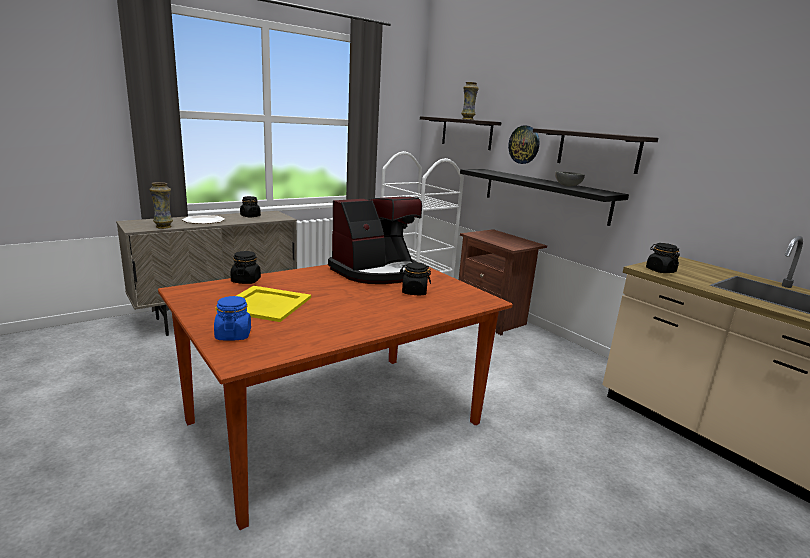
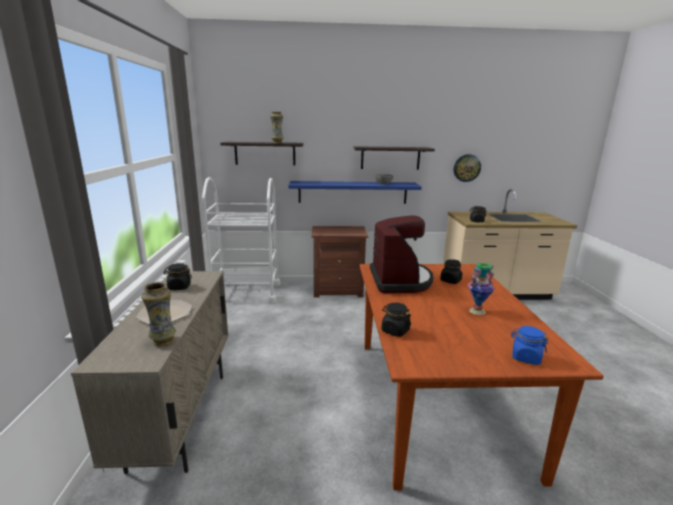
camera: 55 degrees left, 0 degrees up
yellow tray [216,286,311,322] -> none
black shelf [460,169,629,226] -> blue shelf [288,181,422,204]
wall clock [508,125,540,164] -> wall clock moved to [454,154,481,182]
none -> vase [468,263,495,315]

